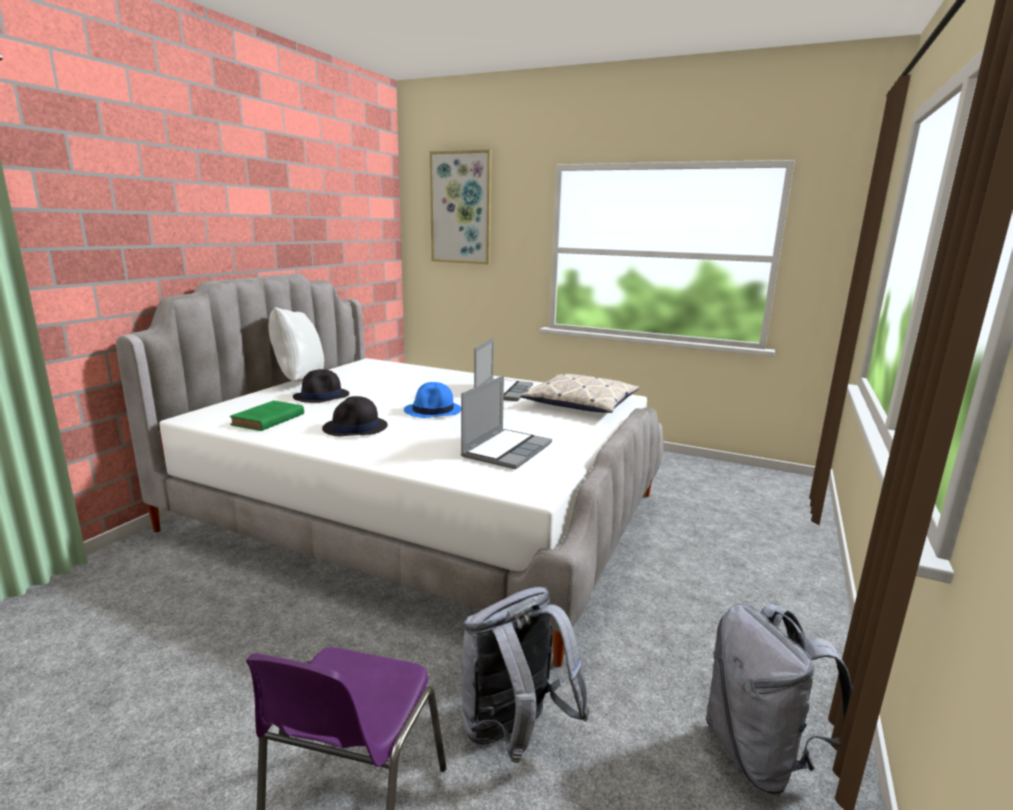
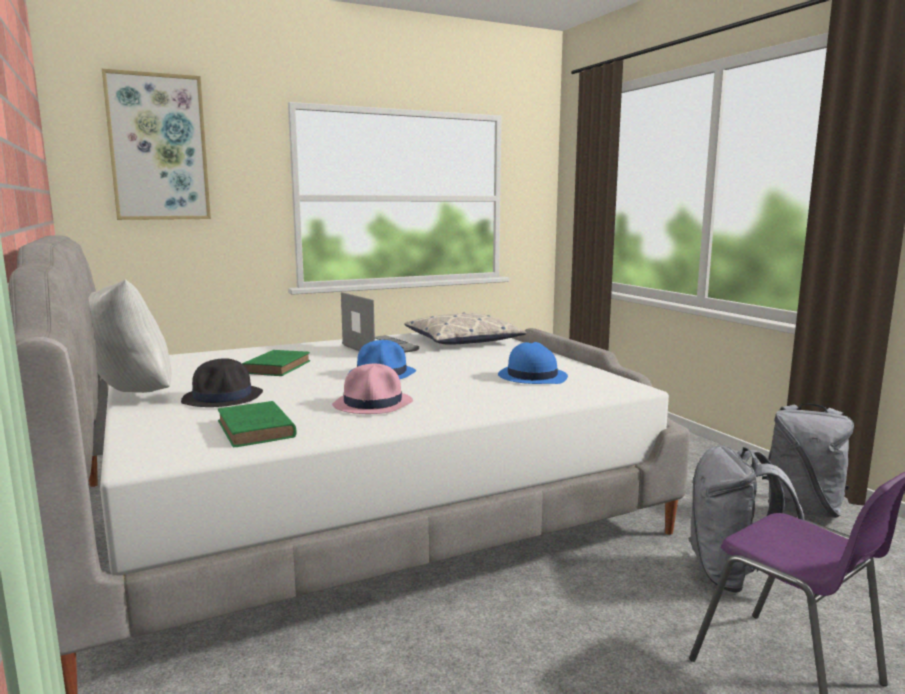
camera: 50 degrees left, 5 degrees down
black hat [322,396,388,436] -> pink hat [332,364,413,414]
laptop [461,375,552,469] -> blue hat [498,342,568,384]
none -> green book [242,350,310,376]

